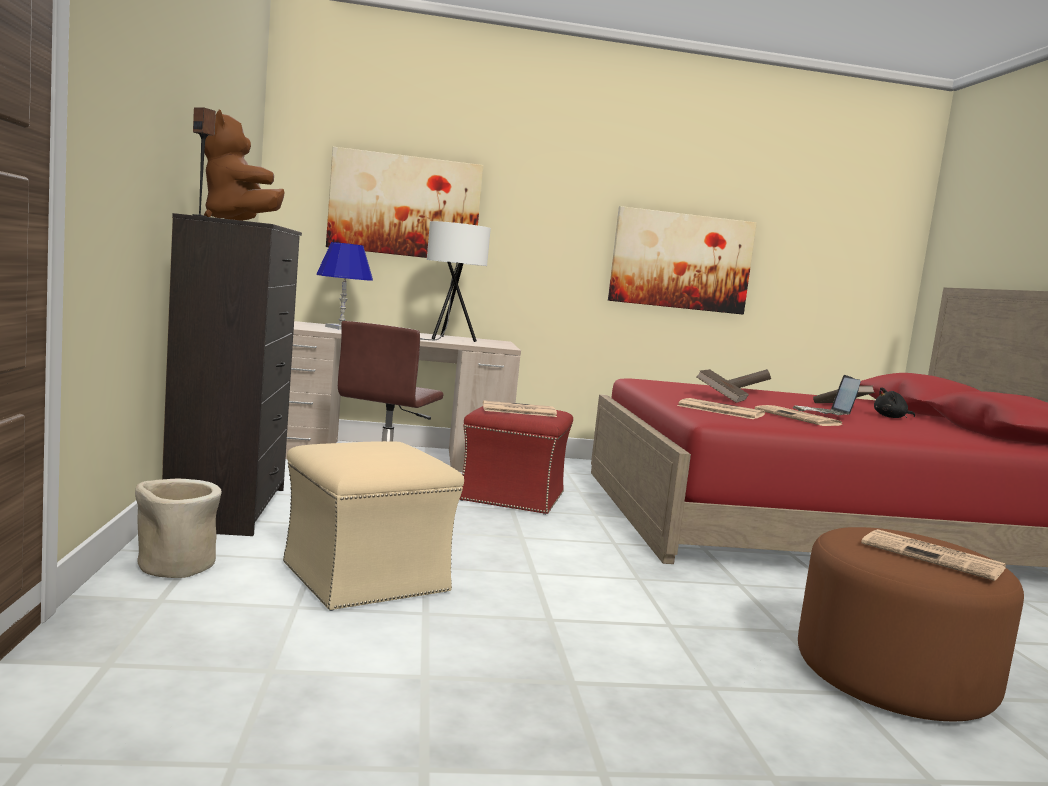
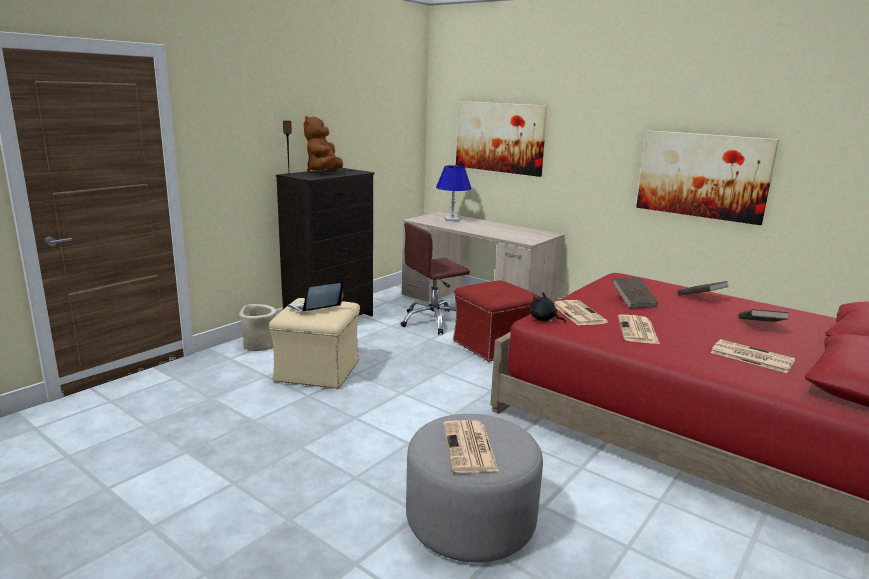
camera: 45 degrees right, 10 degrees up
white table lamp [420,221,491,342] -> none
newspaper [483,400,557,417] -> newspaper moved to [711,339,795,373]
laptop [793,375,861,415] -> laptop moved to [287,281,344,311]
brown ottoman [798,527,1024,721] -> grey ottoman [406,414,543,562]
black plush toy [874,387,915,418] -> black plush toy moved to [529,292,566,323]

